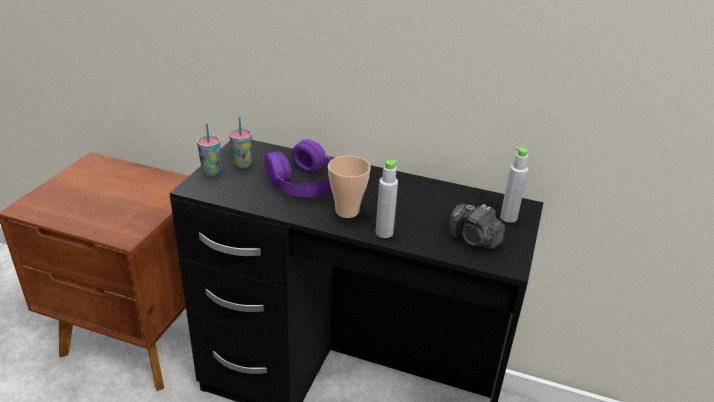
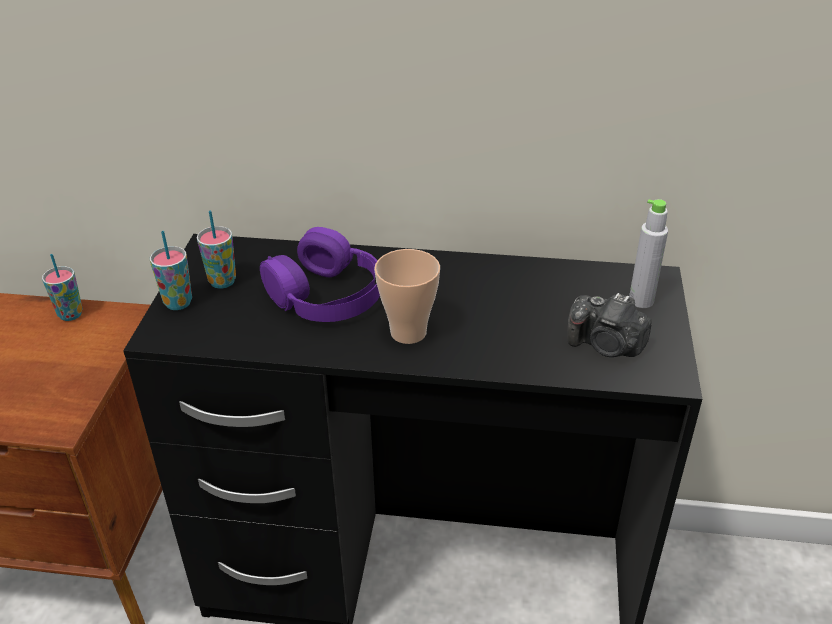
camera: 10 degrees left, 5 degrees up
grey bottle [376,160,398,238] -> none
none -> cup [42,254,82,321]

